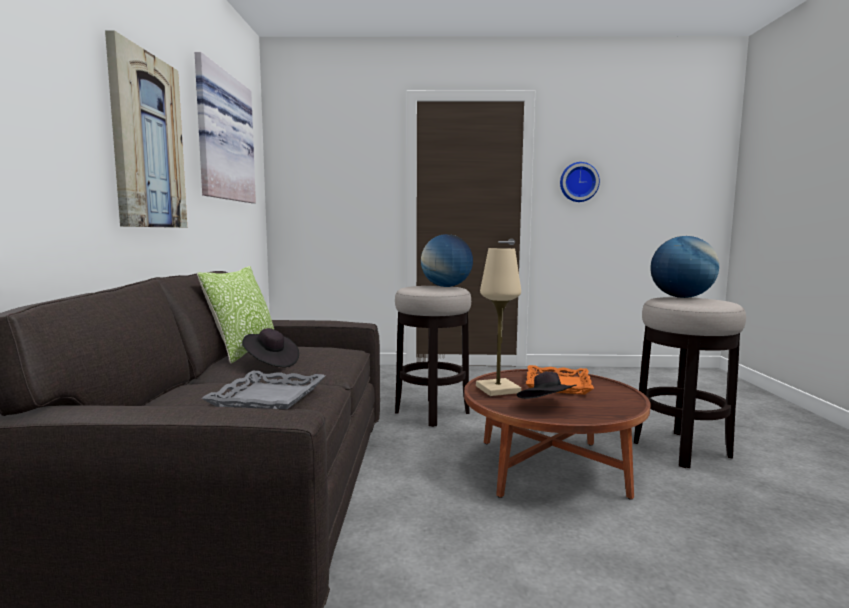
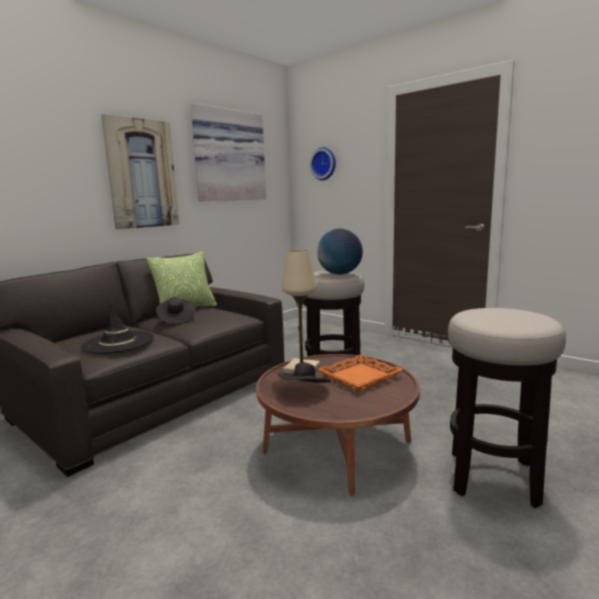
camera: 40 degrees right, 5 degrees up
grey tray [201,371,325,409] -> black hat [80,303,154,354]
wall clock [560,162,600,202] -> wall clock moved to [310,147,336,180]
globe [650,236,719,298] -> none

